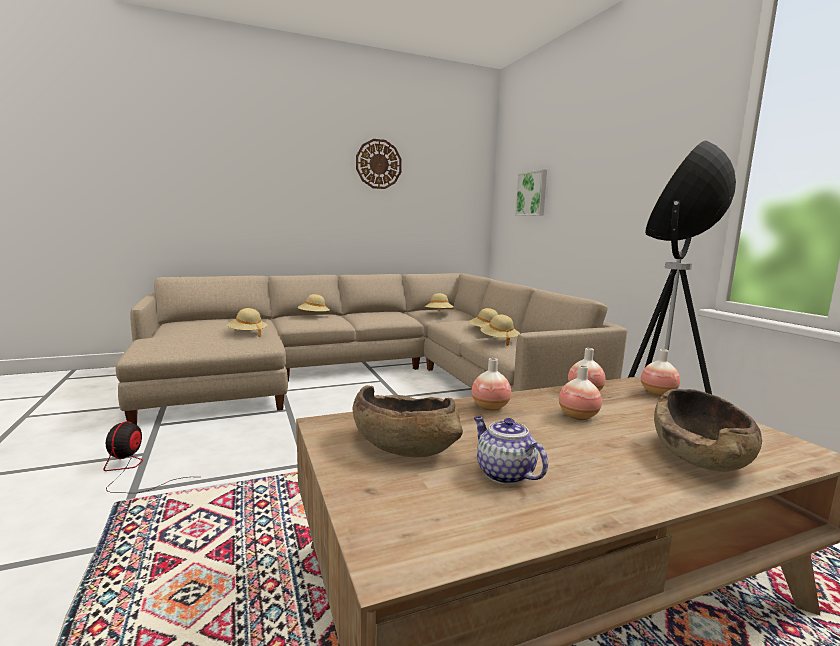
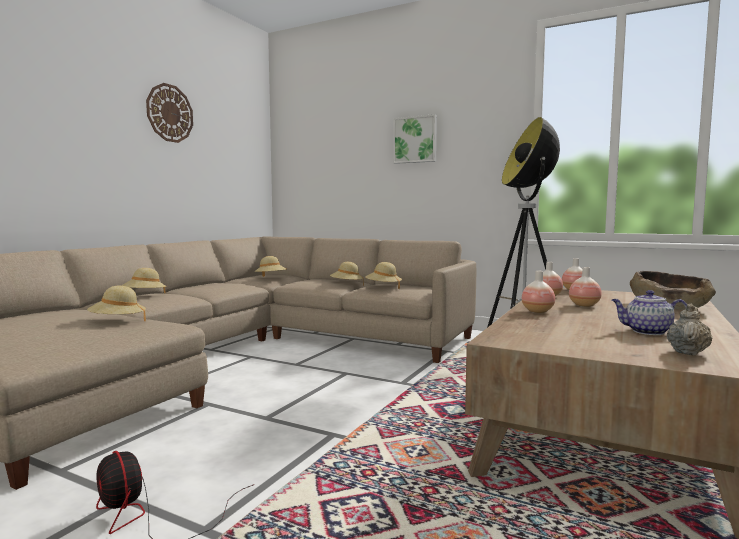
camera: 40 degrees left, 5 degrees down
brown bowl [353,385,463,458] -> none
picture [515,169,547,216] -> picture moved to [393,114,437,164]
none -> beige teapot [667,304,713,356]

